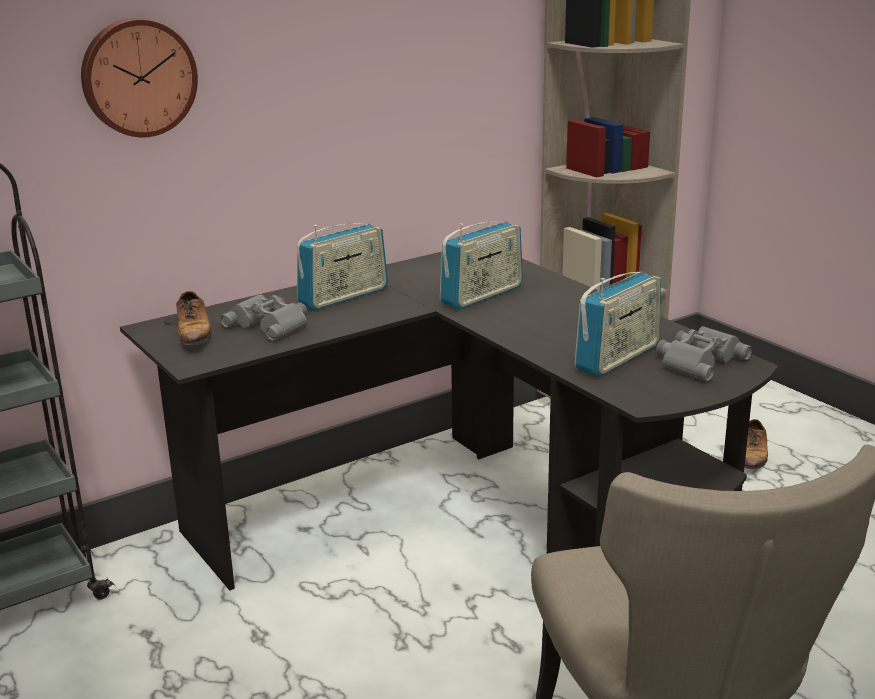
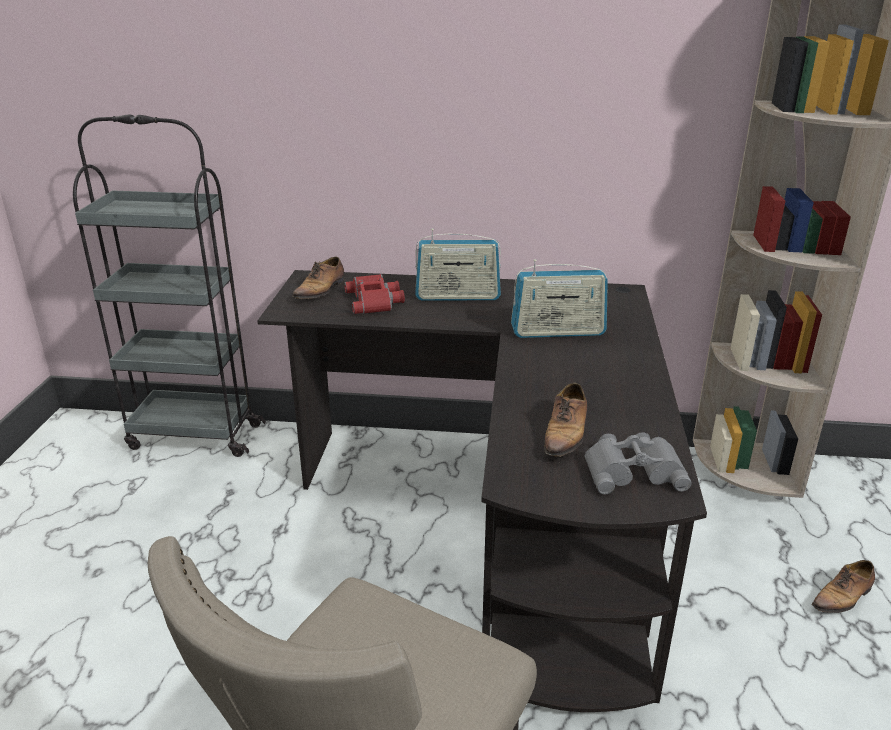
camera: 40 degrees right, 5 degrees up
wall clock [81,18,198,137] -> none
grey binoculars [220,294,307,341] -> red binoculars [344,274,405,314]
radio [575,272,661,377] -> shoe [544,383,587,457]

